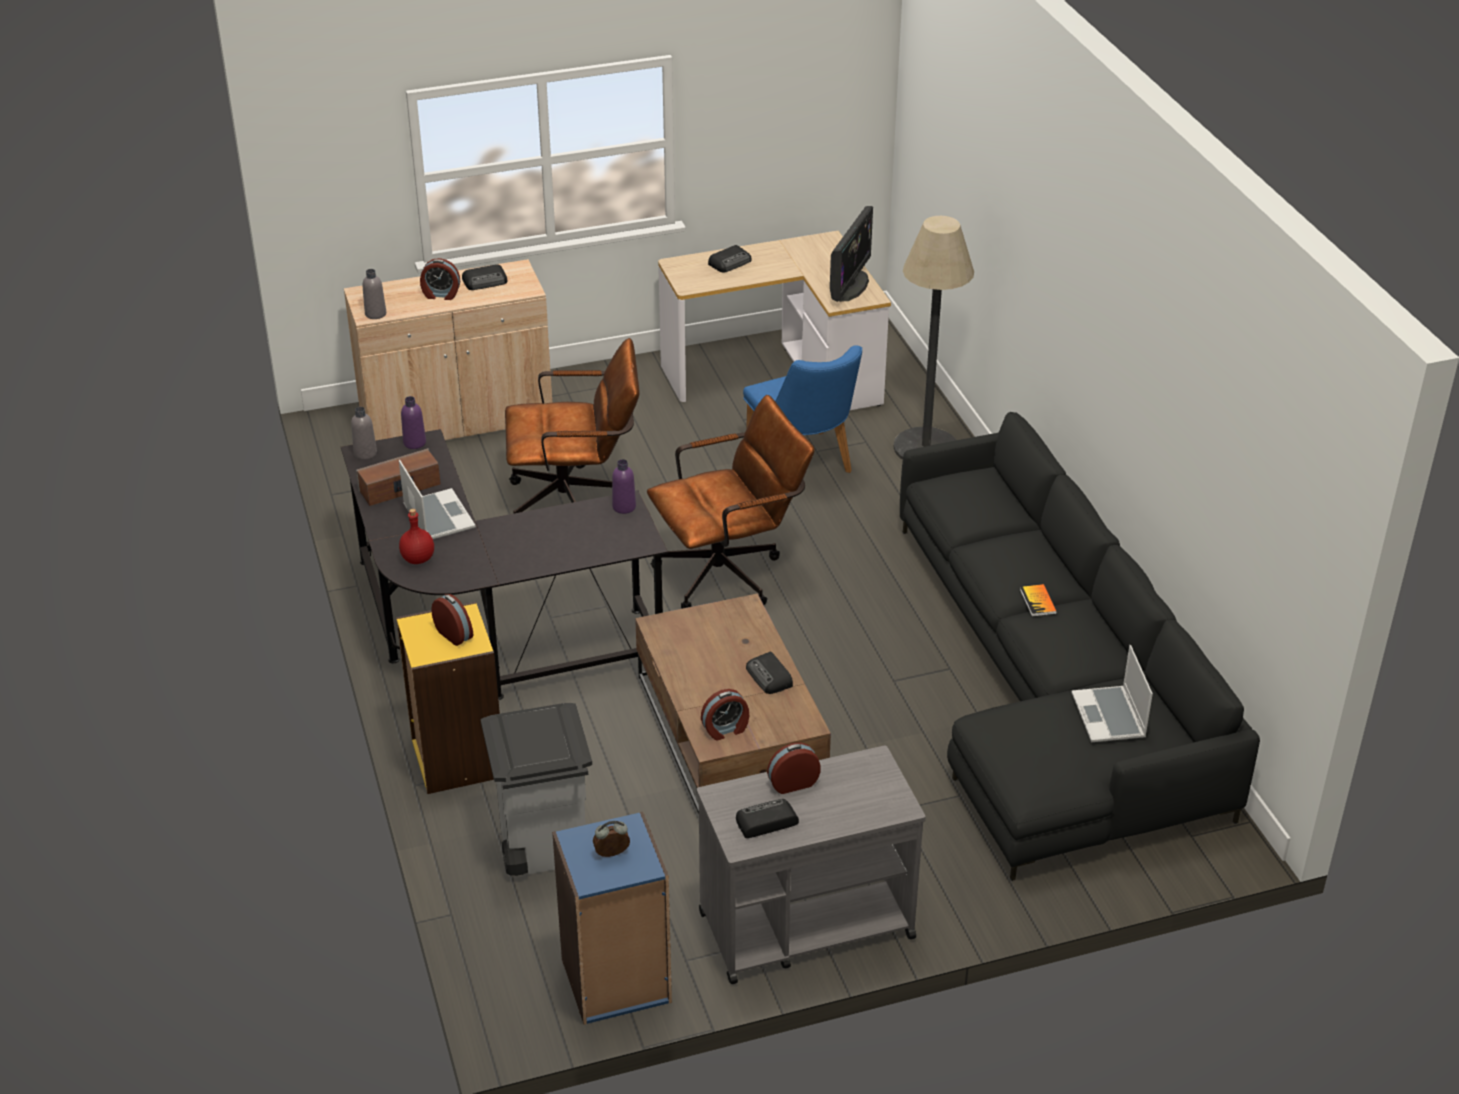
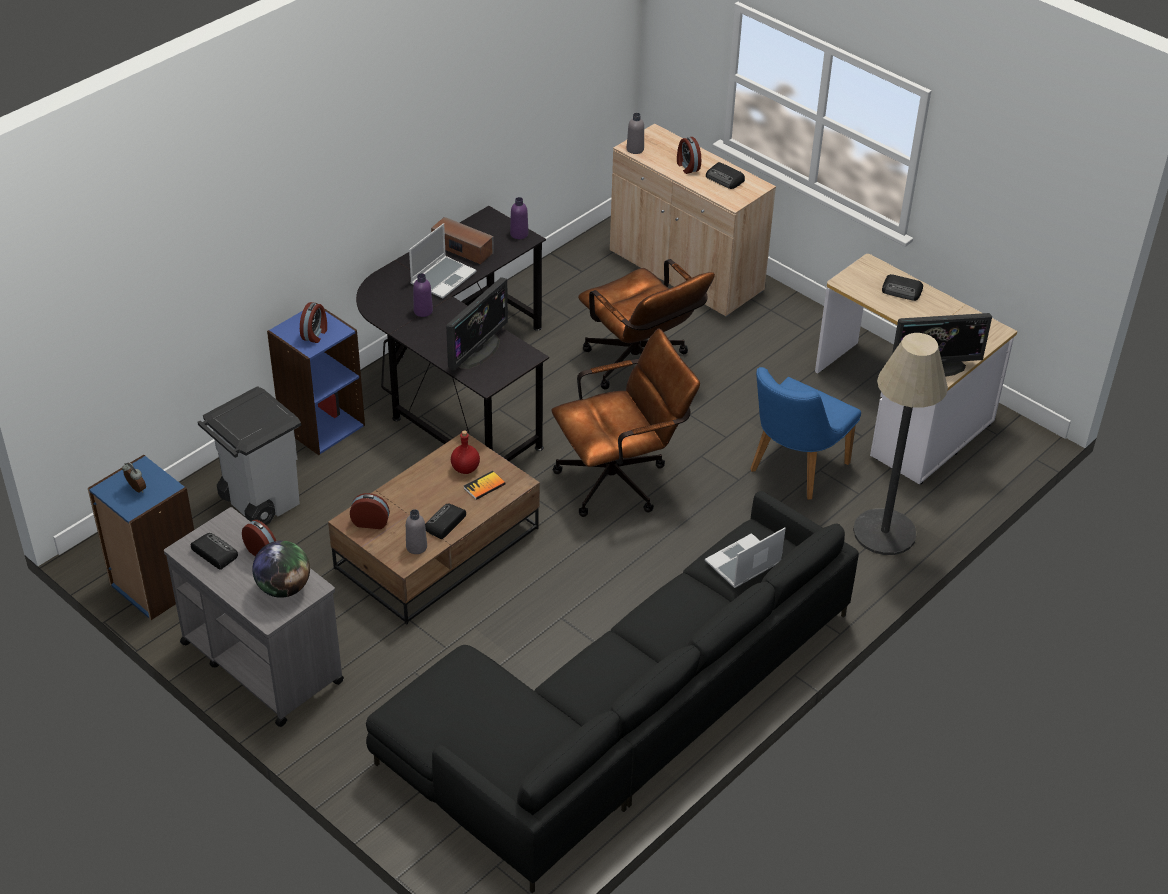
camera: 60 degrees right, 5 degrees up
grey bottle [351,407,377,460] -> grey bottle moved to [406,509,427,554]
yellow bookcase [396,602,500,794] -> blue bookcase [267,303,365,455]
red bottle [399,509,434,564] -> red bottle moved to [451,430,480,474]
purple bottle [612,459,636,514] -> purple bottle moved to [413,273,433,317]
brown office chair [647,395,815,609] -> brown office chair turned 60 degrees counterclockwise [551,328,700,517]
alarm clock [701,689,749,740] -> alarm clock turned 150 degrees clockwise [350,493,390,529]
book [1020,584,1057,617] -> book moved to [464,471,506,500]
laptop [1071,645,1153,742] -> laptop moved to [705,527,786,588]
none -> globe [252,541,310,598]
none -> monitor [446,277,508,370]

